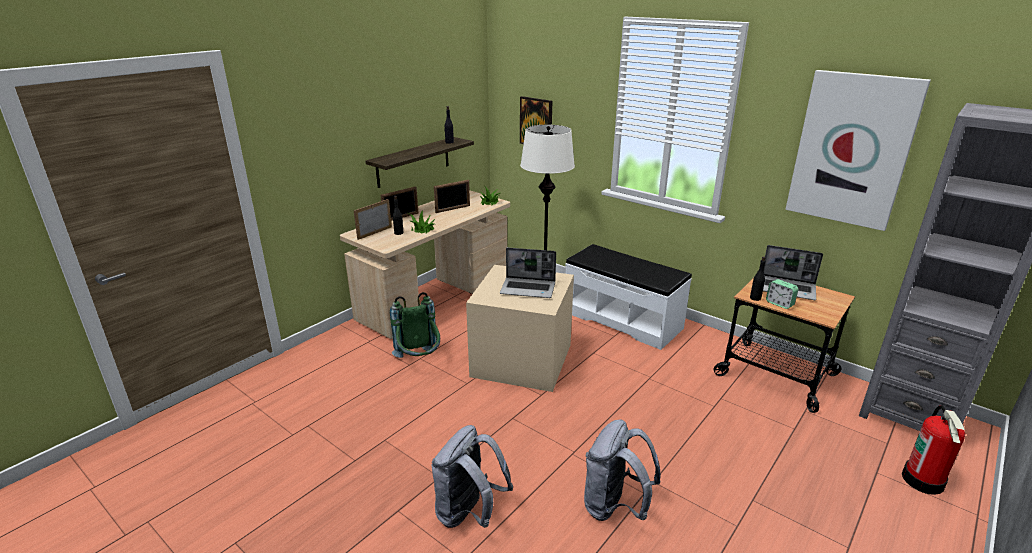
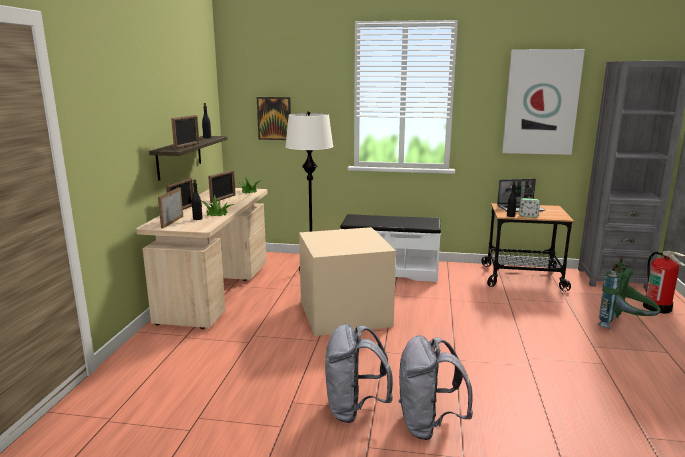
camera: 30 degrees left, 10 degrees down
green backpack [390,292,440,358] -> green backpack moved to [597,258,661,329]
laptop [500,248,556,298] -> none
grey backpack [584,419,661,521] -> grey backpack moved to [325,324,393,423]
none -> picture frame [171,115,200,149]

